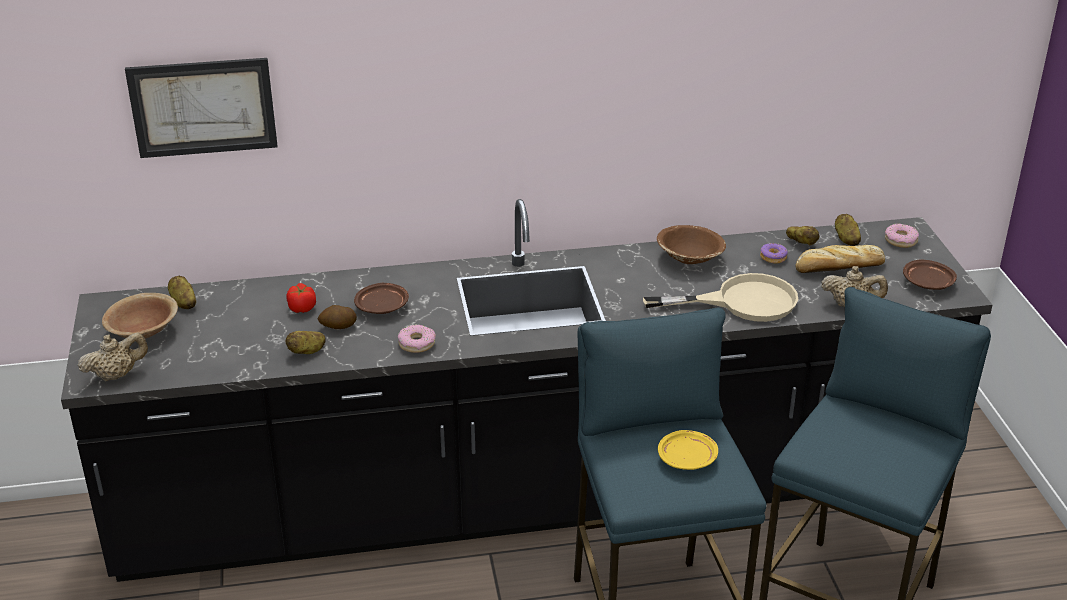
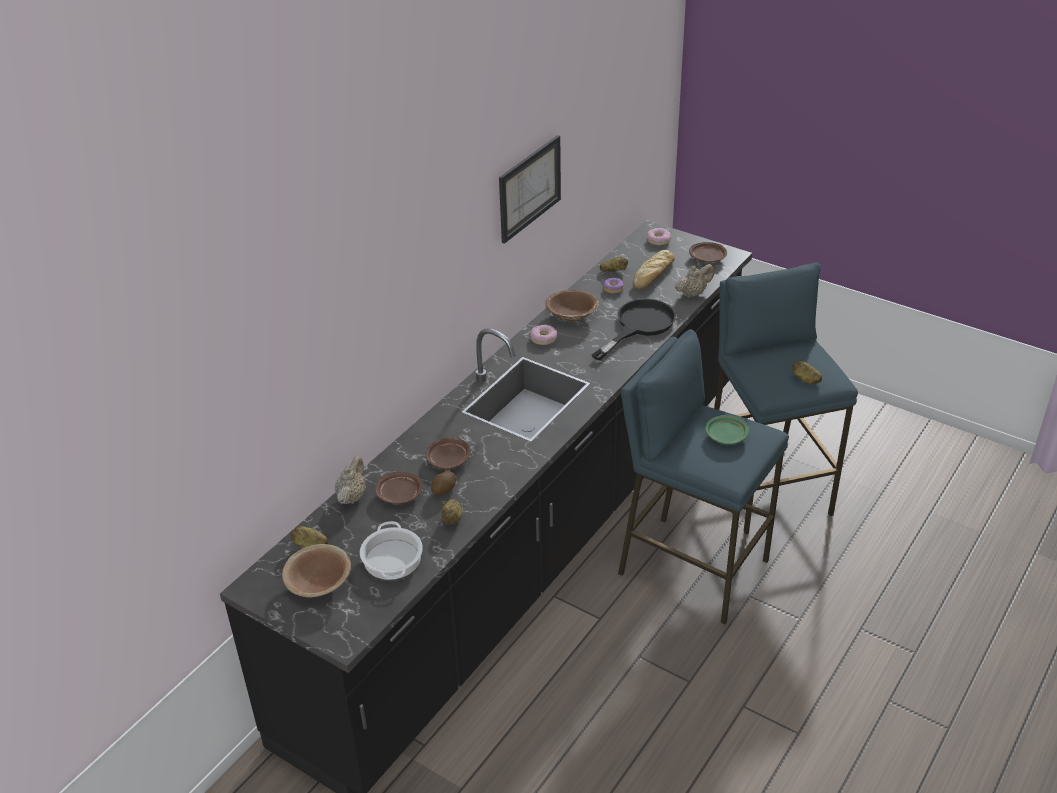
camera: 45 degrees left, 5 degrees up
beige teapot [78,333,148,382] -> beige teapot moved to [335,456,366,504]
picture [125,58,278,158] -> picture moved to [499,135,561,244]
tomato [286,283,316,313] -> brown plate [375,471,423,504]
donut [398,324,436,353] -> donut moved to [530,325,557,345]
beige frying pan [643,273,798,322] -> black frying pan [592,298,676,360]
yellow plate [658,430,718,470] -> green plate [706,415,749,445]
potato [835,214,861,246] -> potato moved to [792,361,822,384]
none -> cooking pot [360,521,423,580]

